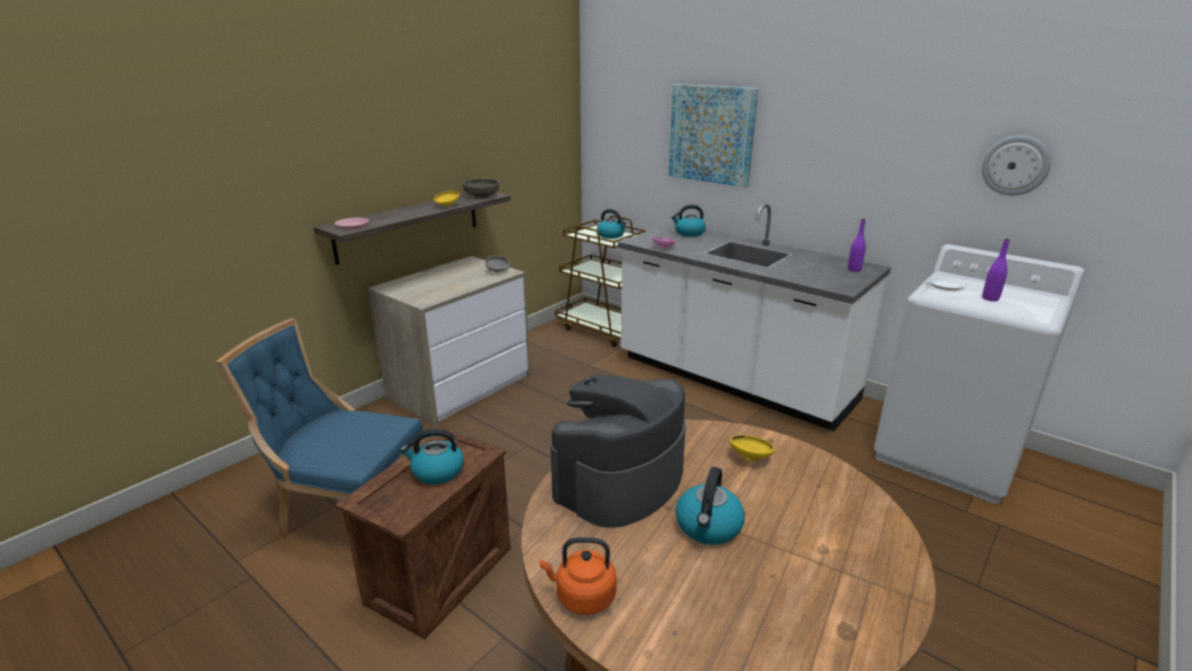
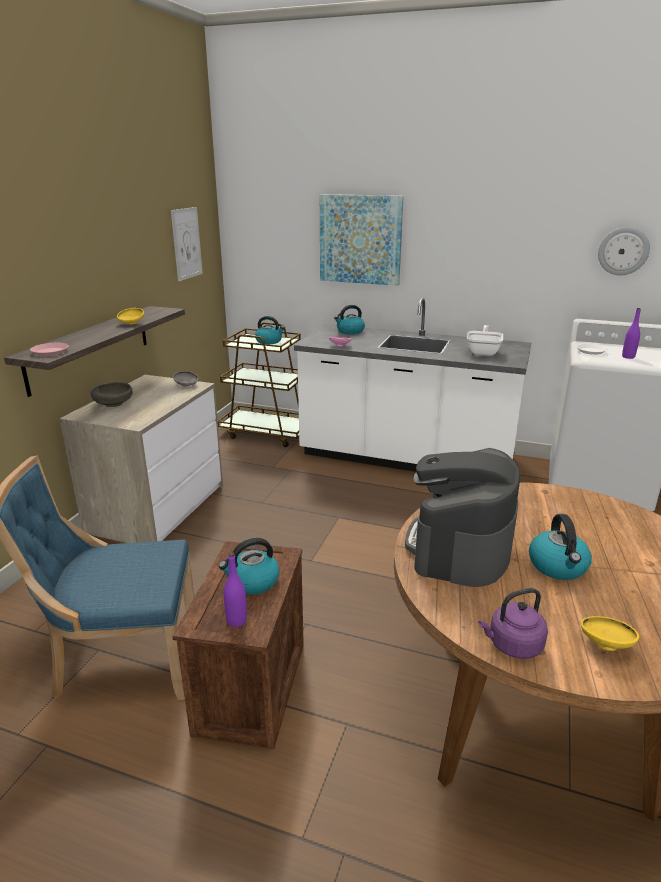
camera: 20 degrees left, 0 degrees up
grey bowl [463,179,499,199] -> grey bowl moved to [90,382,132,407]
orange kettle [540,537,617,615] -> purple kettle [478,588,548,659]
yellow bowl [730,435,775,461] -> yellow bowl moved to [581,616,639,651]
purple bottle [848,219,866,272] -> purple bottle moved to [224,552,247,627]
none -> picture [171,207,203,281]
none -> frying pan [467,325,503,356]

